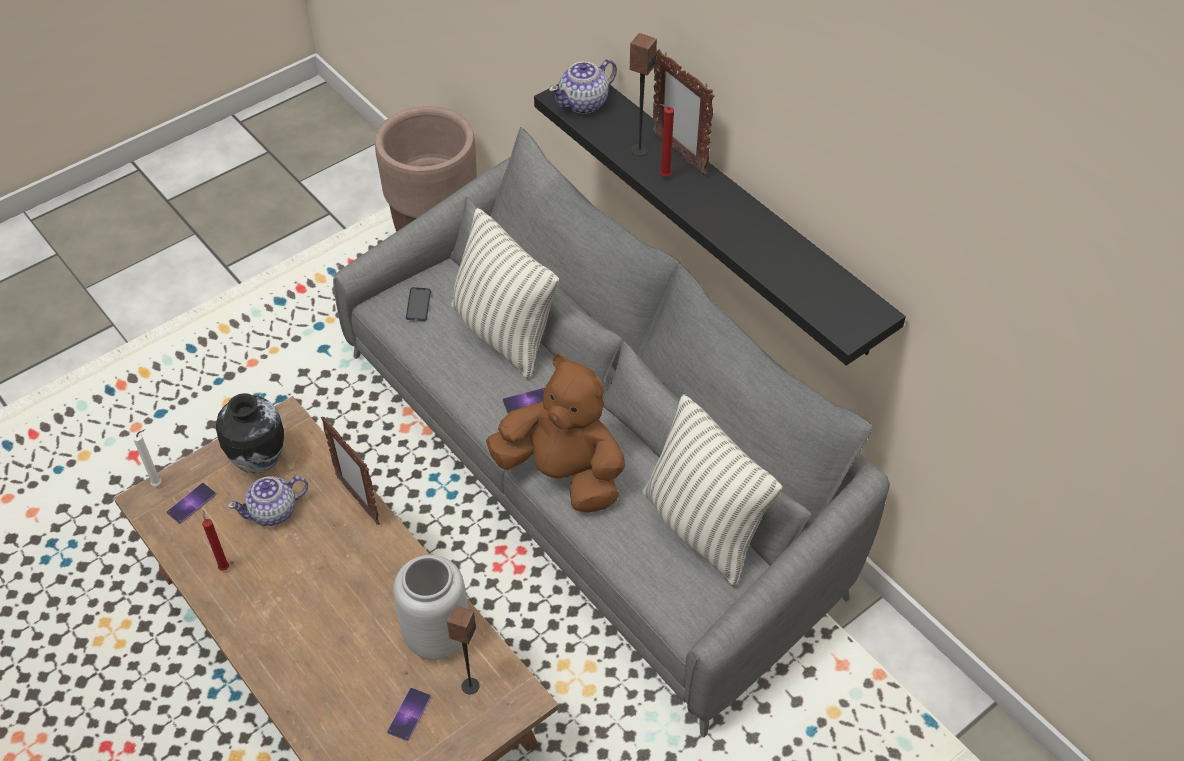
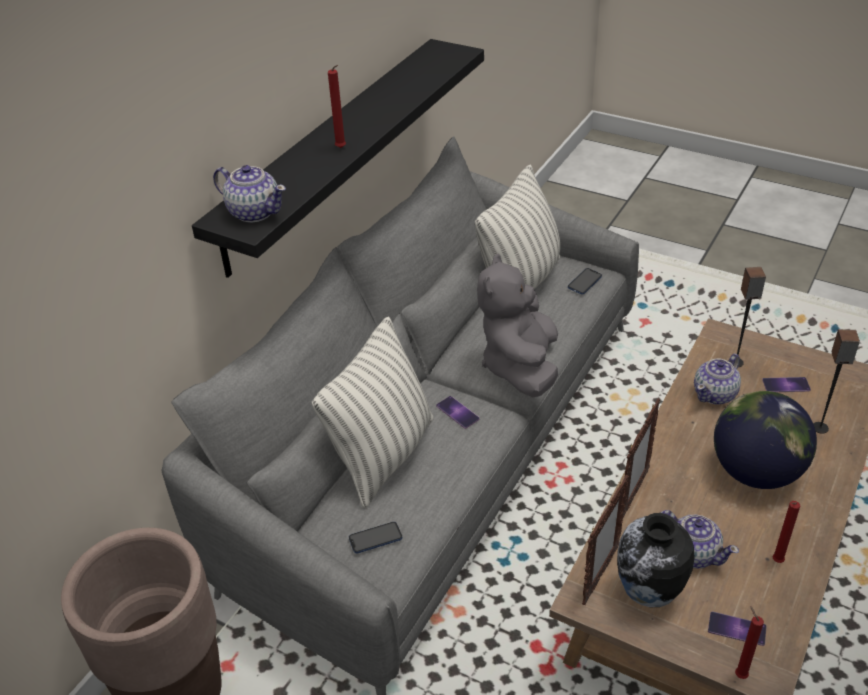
camera: 110 degrees left, 10 degrees down
white candle [133,429,161,486] -> red candle [735,606,764,679]
grey vase [393,555,468,659] -> teapot [694,354,741,405]
brown plush toy [486,354,625,513] -> grey plush toy [477,254,558,397]
speaker [630,33,657,156] -> speaker moved to [813,329,860,434]
picture frame [652,49,715,176] -> picture frame moved to [582,475,629,605]
none -> phone [568,268,602,295]
none -> globe [714,391,817,489]

